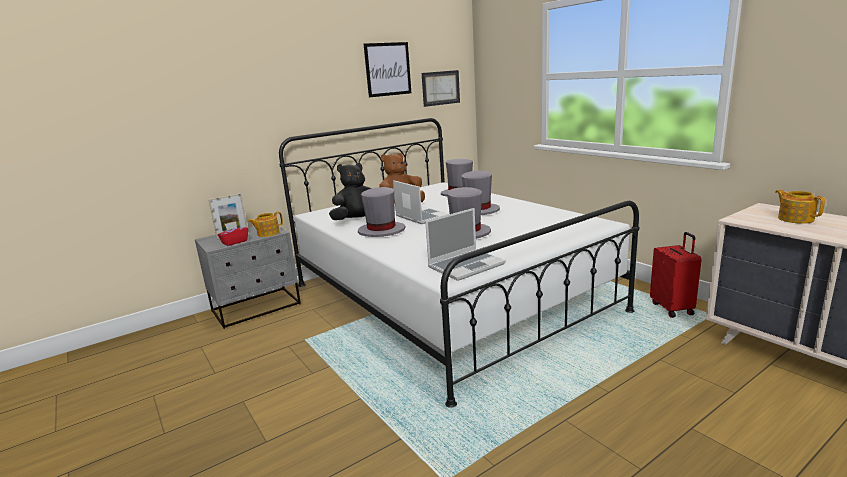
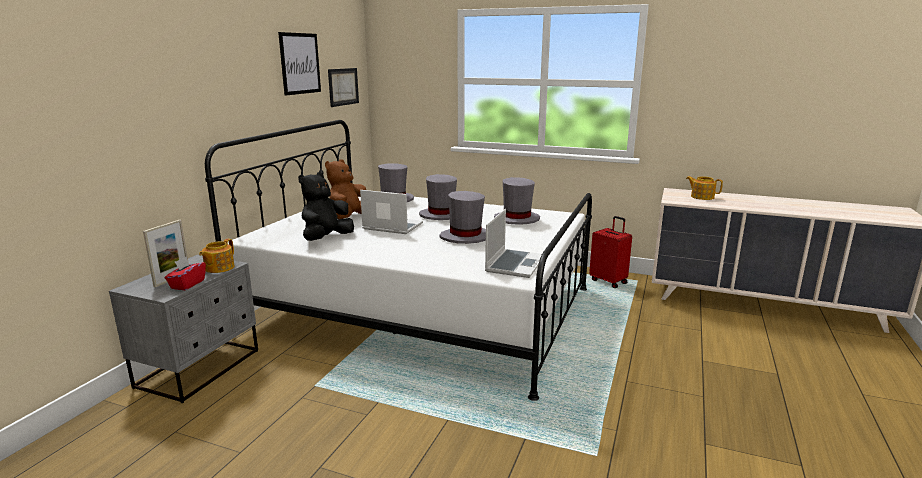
camera: 35 degrees left, 0 degrees up
grey hat [358,187,406,237] -> grey hat moved to [494,177,540,225]

